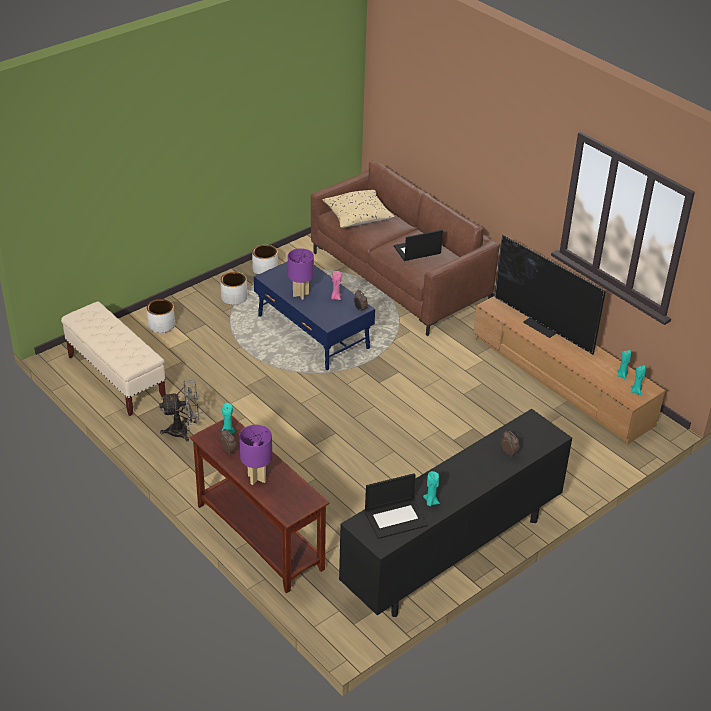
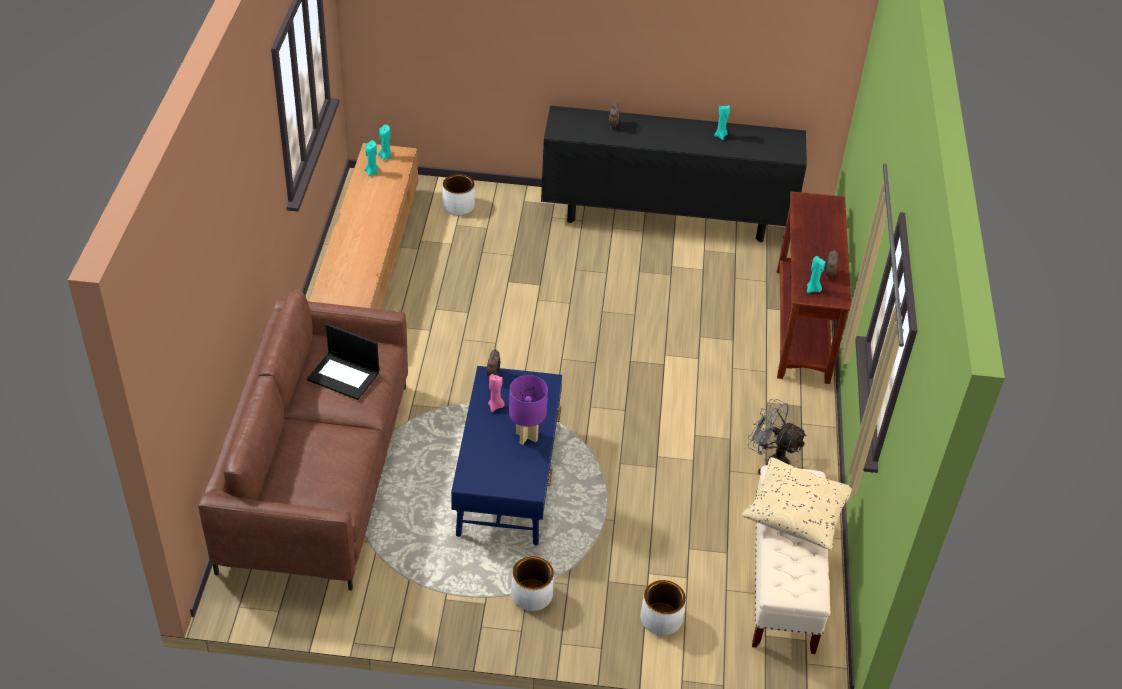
camera: 135 degrees left, 5 degrees up
purple table lamp [239,425,272,485] -> none
white planter [252,245,278,275] -> white planter moved to [442,174,475,215]
beige pillow [323,190,394,228] -> beige pillow moved to [741,457,852,550]
laptop [365,473,428,539] -> none
television [495,235,605,354] -> none

